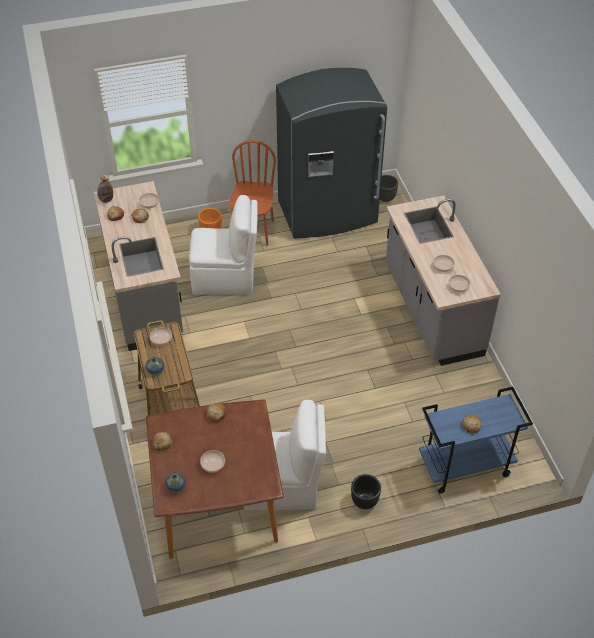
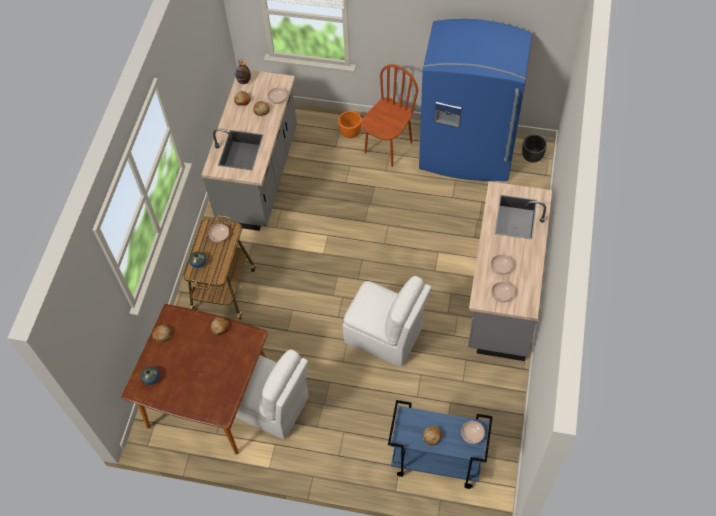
camera: 30 degrees right, 10 degrees up
white chair [189,195,257,295] -> white chair moved to [343,276,432,367]
bowl [200,450,225,473] -> bowl moved to [461,421,485,444]
grey fridge [276,68,387,239] -> blue fridge [419,19,532,181]
black planter [351,474,381,509] -> none

